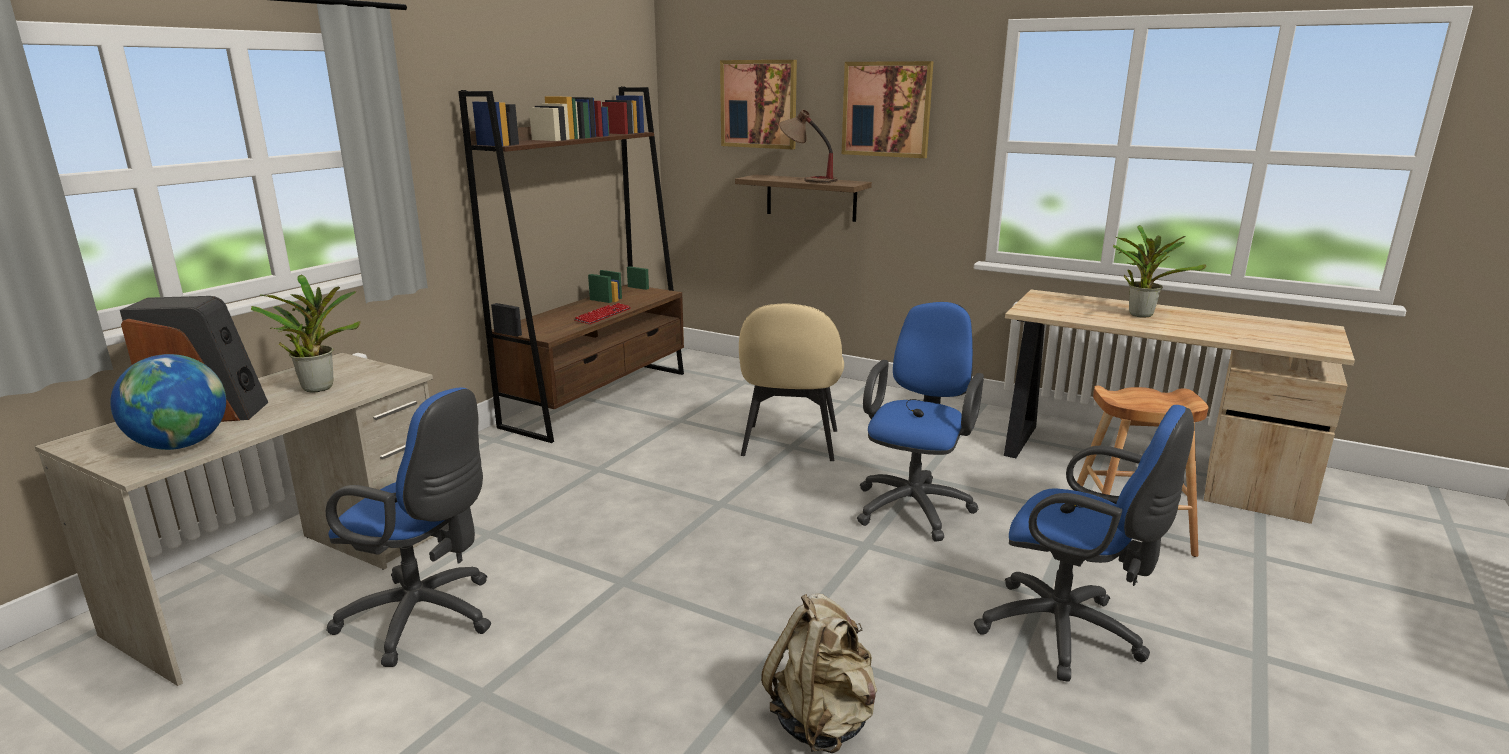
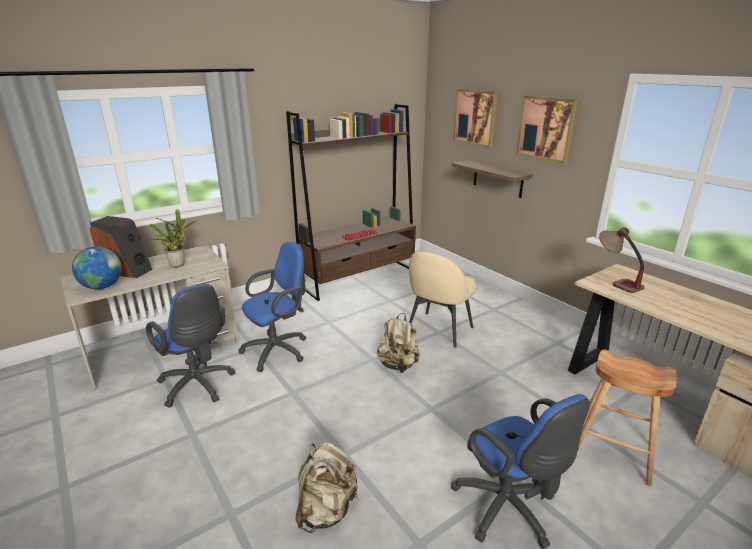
camera: 25 degrees right, 5 degrees up
table lamp [779,110,838,183] -> table lamp moved to [599,227,644,293]
blue office chair [857,302,984,542] -> blue office chair moved to [238,242,306,372]
potted plant [1113,225,1206,318] -> none
none -> beige backpack [377,313,420,373]

